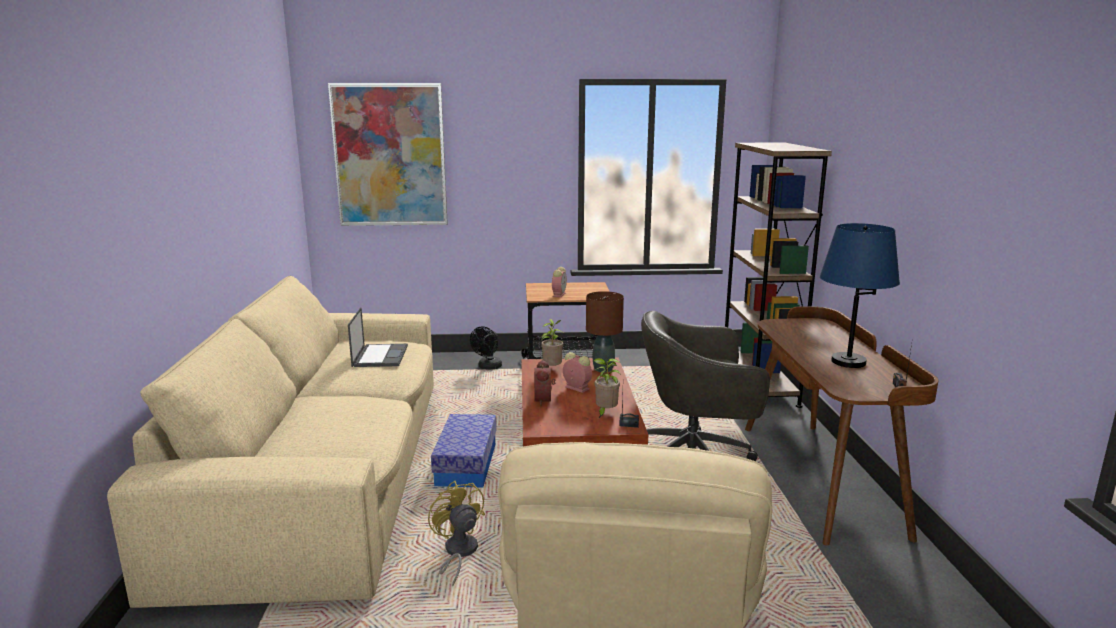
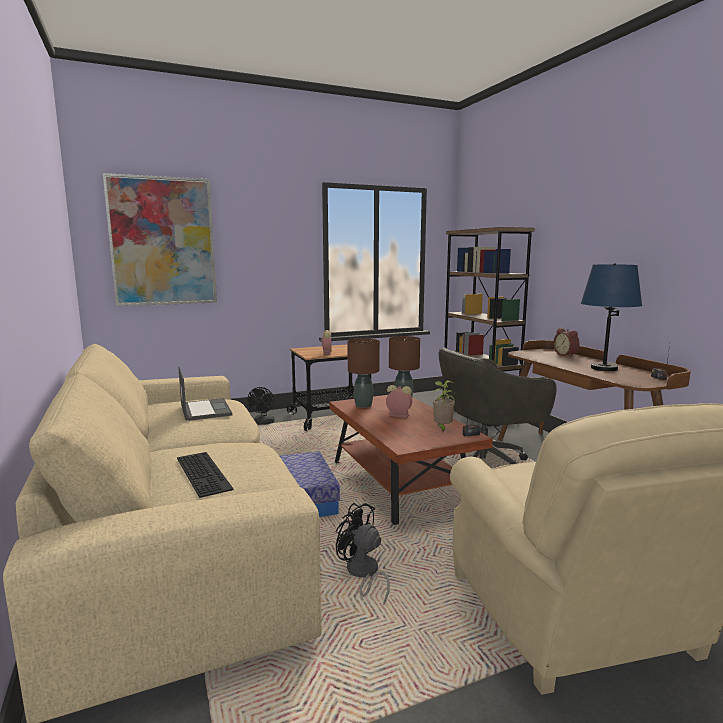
camera: 20 degrees left, 5 degrees down
yellow fan [428,481,485,586] -> black fan [336,503,390,605]
alarm clock [534,360,556,406] -> alarm clock moved to [553,328,579,357]
potted plant [541,319,563,366] -> brown table lamp [348,339,380,408]
none -> keyboard [177,452,234,498]

